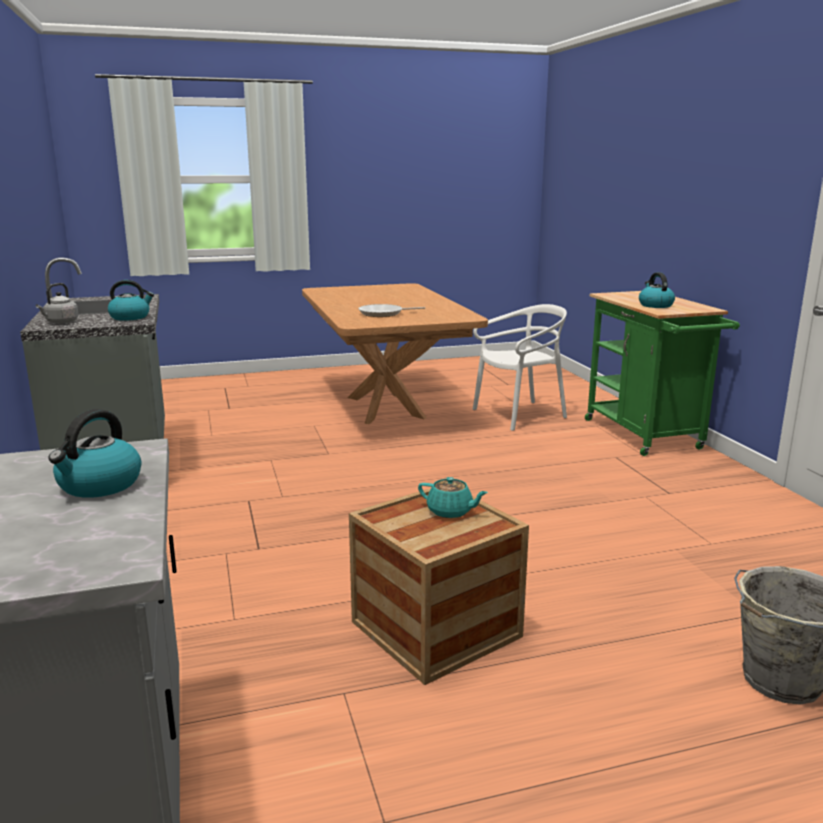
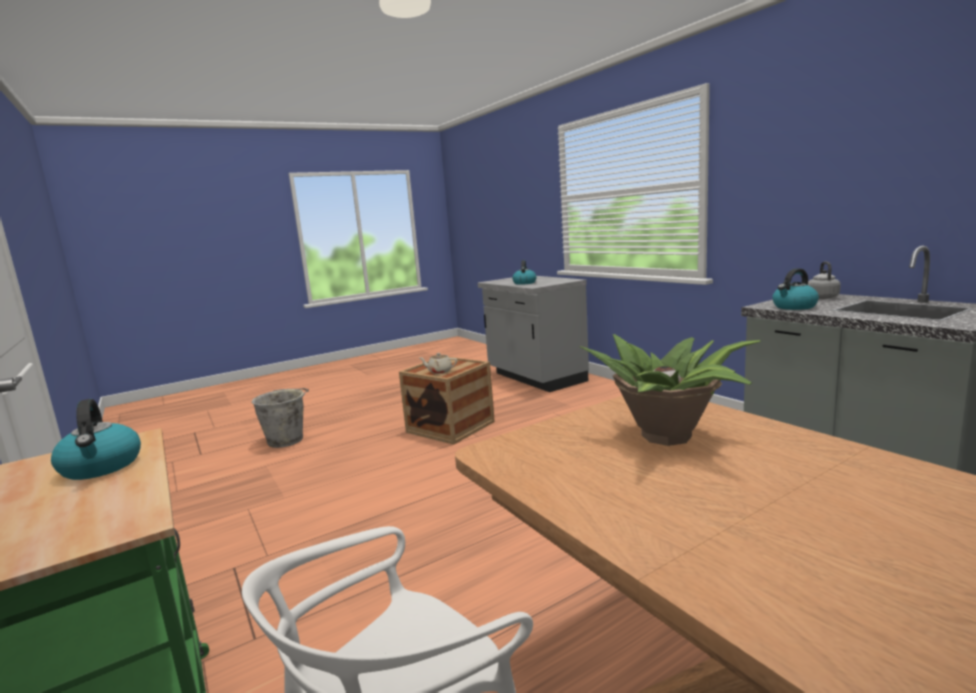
camera: 165 degrees right, 5 degrees down
frying pan [358,304,425,317] -> potted plant [579,334,761,446]
turquoise teapot [418,477,488,518] -> beige teapot [419,353,457,374]

